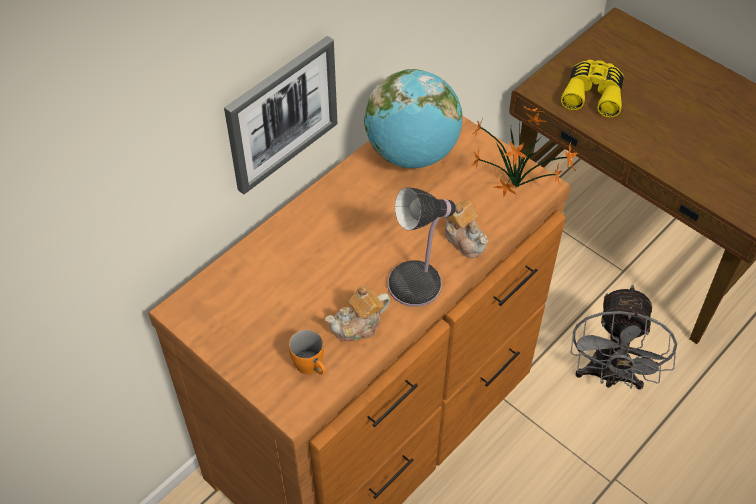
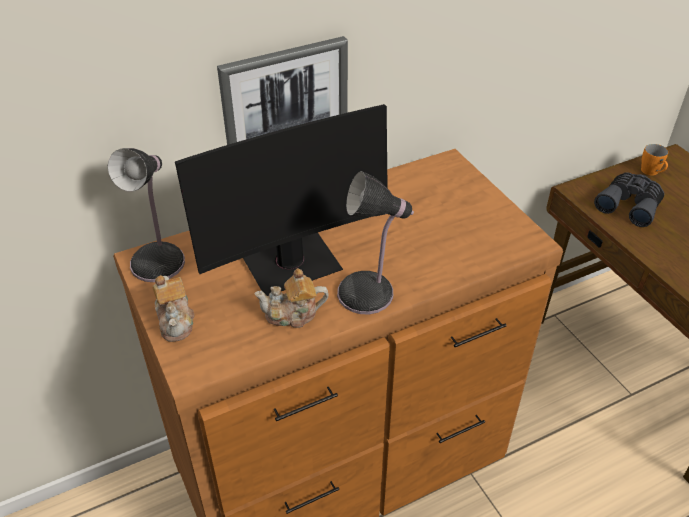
camera: 20 degrees right, 10 degrees down
orange mug [289,330,326,375] -> orange mug moved to [641,144,668,176]
globe [364,69,463,168] -> none
teapot [445,200,488,258] -> teapot moved to [152,275,194,342]
potted plant [472,105,577,197] -> none
yellow binoculars [561,60,624,117] -> grey binoculars [594,172,664,227]
grey fan [571,285,677,390] -> none
none -> table lamp [108,148,185,282]
none -> monitor [175,104,388,296]

